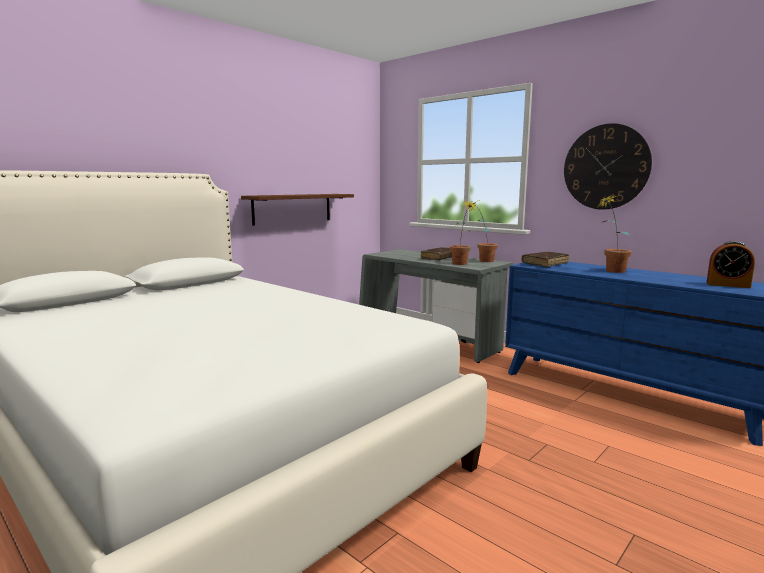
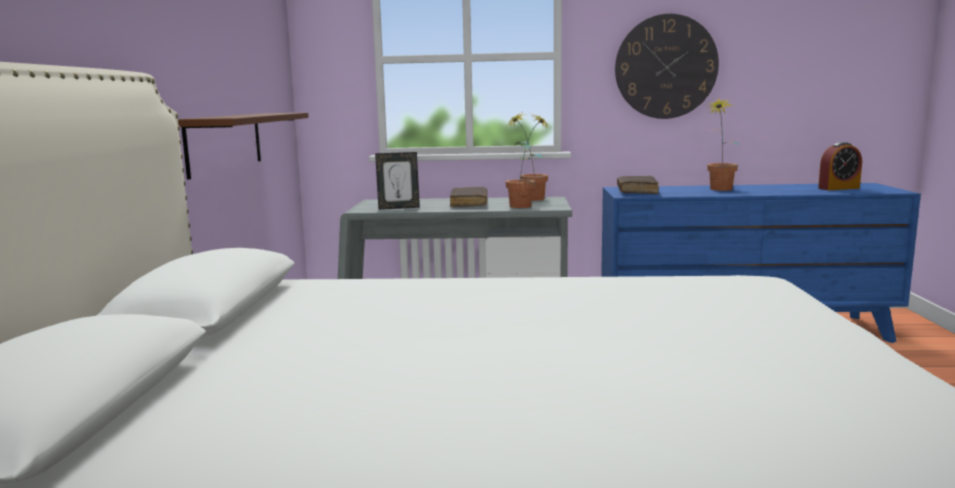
camera: 40 degrees left, 0 degrees up
none -> picture frame [375,152,420,210]

